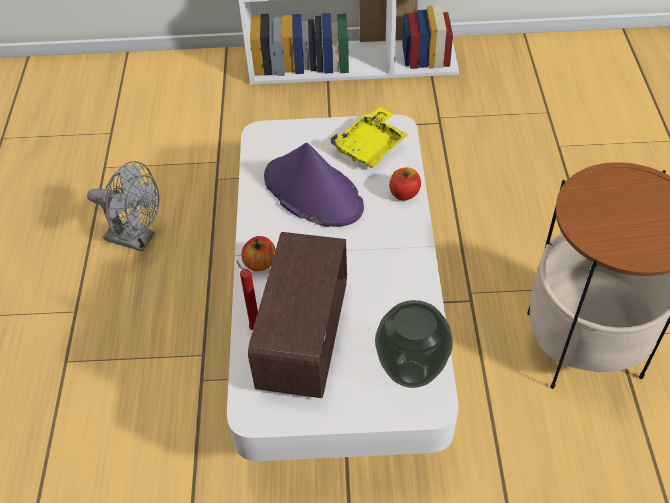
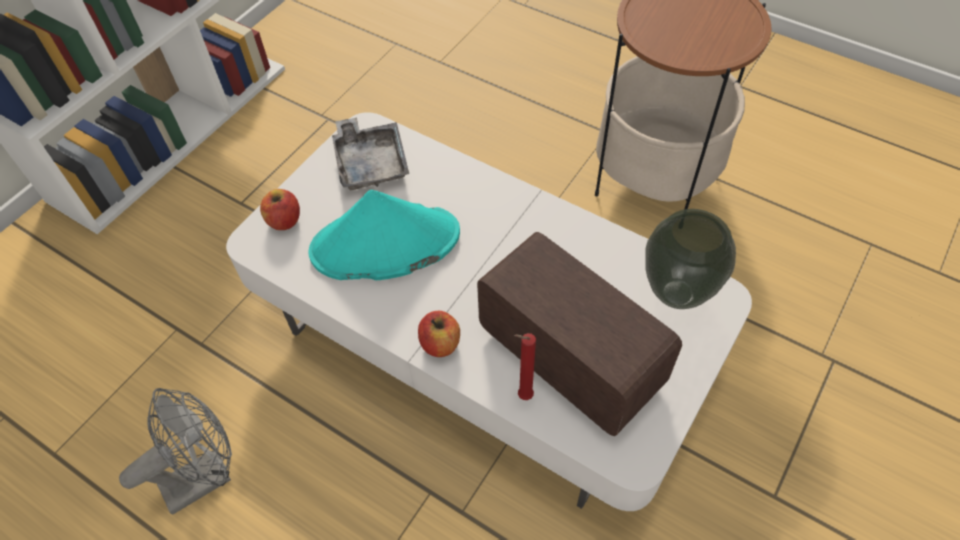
camera: 55 degrees left, 5 degrees up
purple hat [264,143,364,227] -> turquoise hat [308,190,460,280]
yellow tray [330,107,409,168] -> grey tray [332,117,409,190]
apple [389,168,421,201] -> apple moved to [260,189,300,230]

